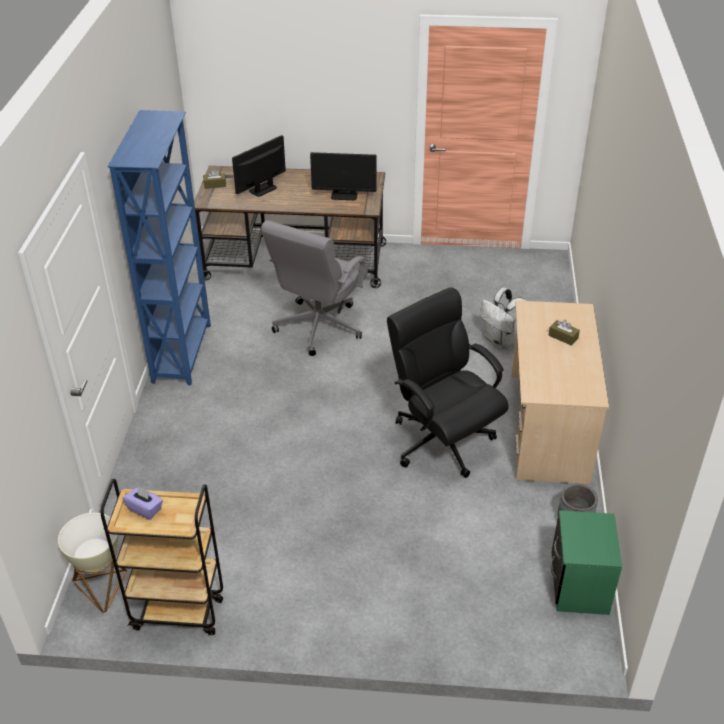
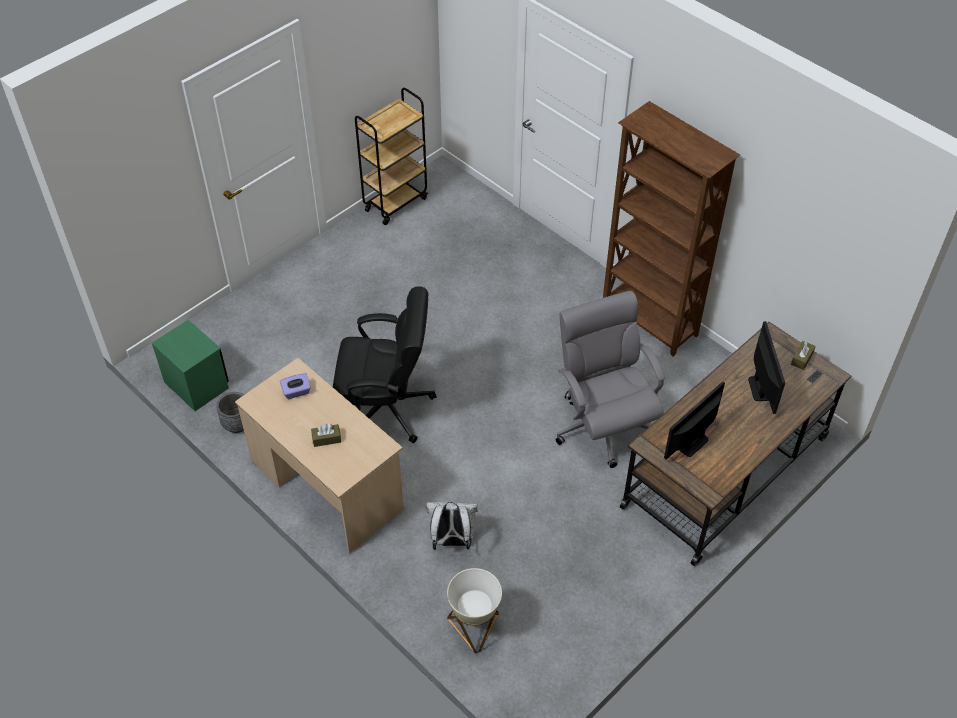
camera: 130 degrees right, 10 degrees up
planter [58,512,127,613] -> planter moved to [447,568,502,653]
blue bookcase [108,110,211,386] -> brown bookcase [603,101,740,357]
purple tissue box [123,486,163,520] -> purple tissue box moved to [280,374,311,399]

